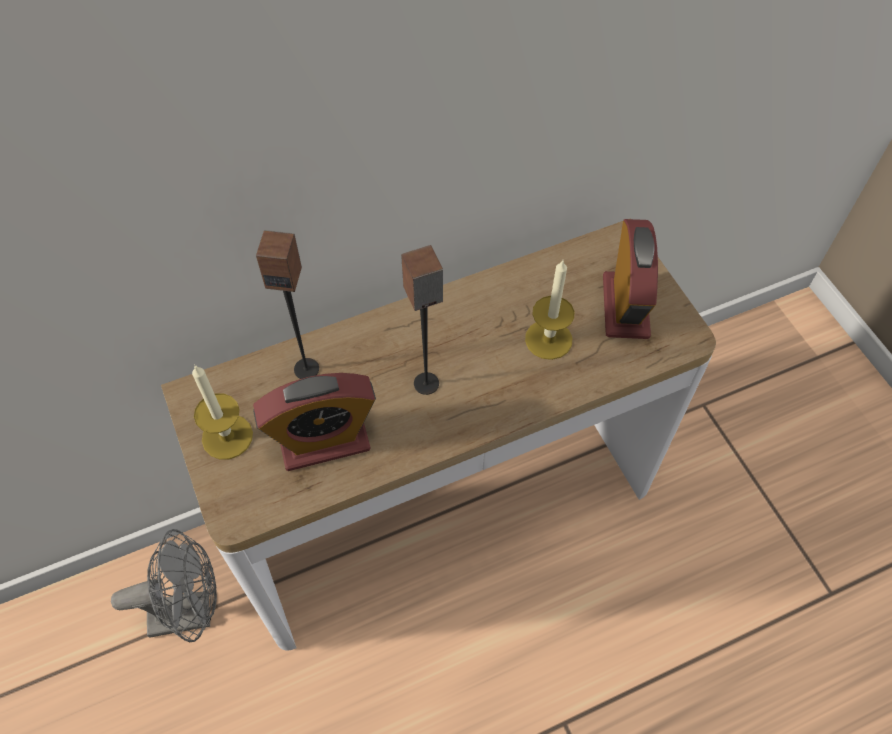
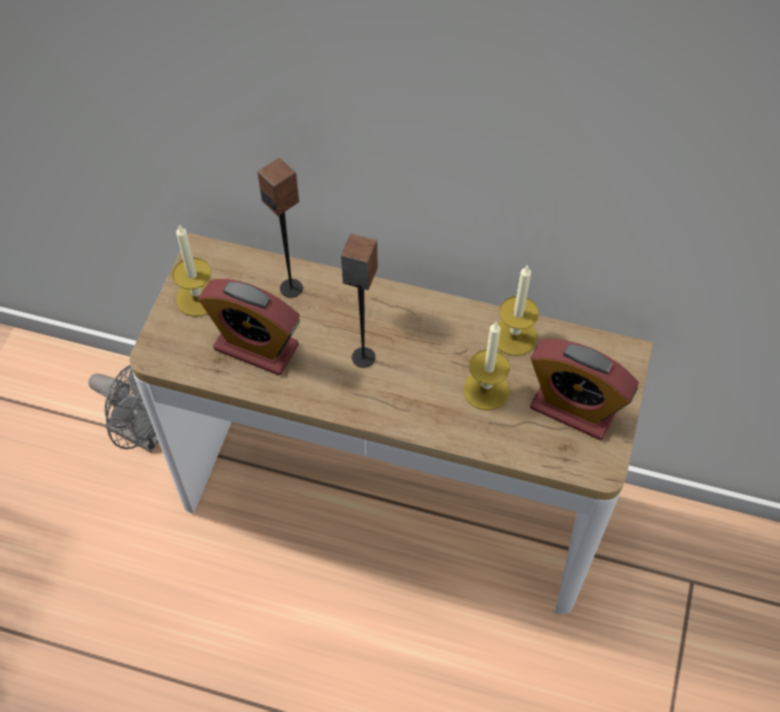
camera: 40 degrees right, 0 degrees up
alarm clock [603,219,658,339] -> alarm clock turned 75 degrees clockwise [530,339,639,440]
none -> candle [497,266,539,356]

